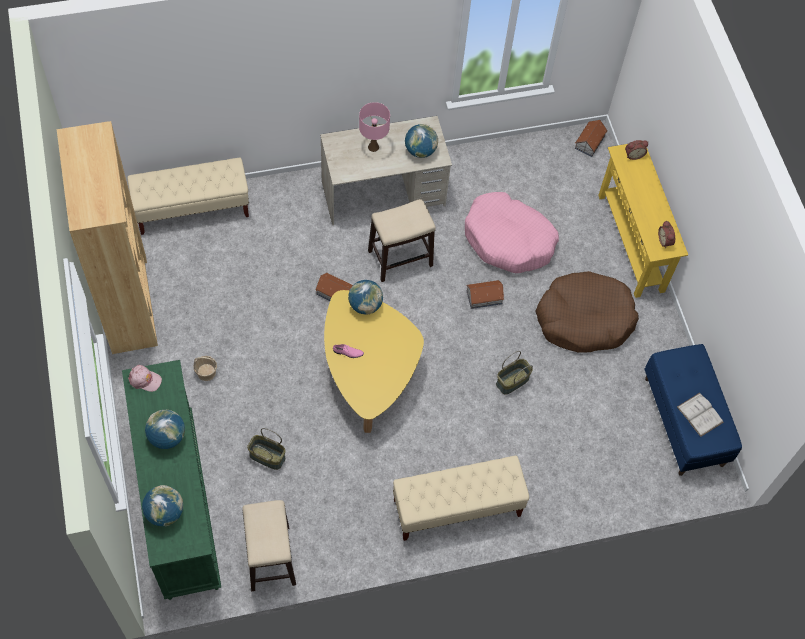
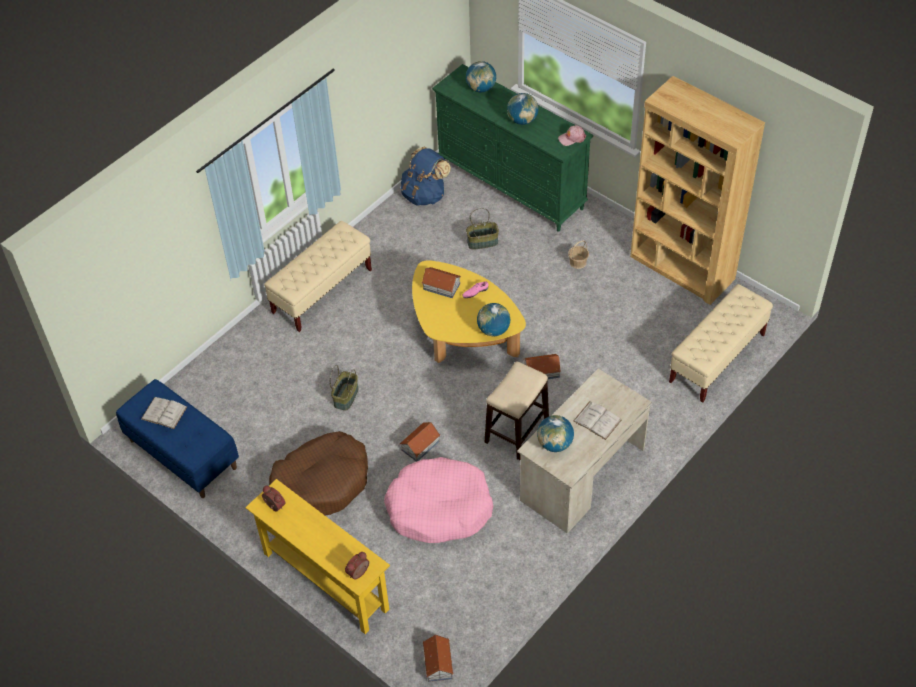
camera: 150 degrees right, 10 degrees down
stool [242,500,296,591] -> blue backpack [400,147,451,206]
pink table lamp [359,102,390,152] -> white book [573,401,622,440]
none -> toy house [421,267,461,298]

